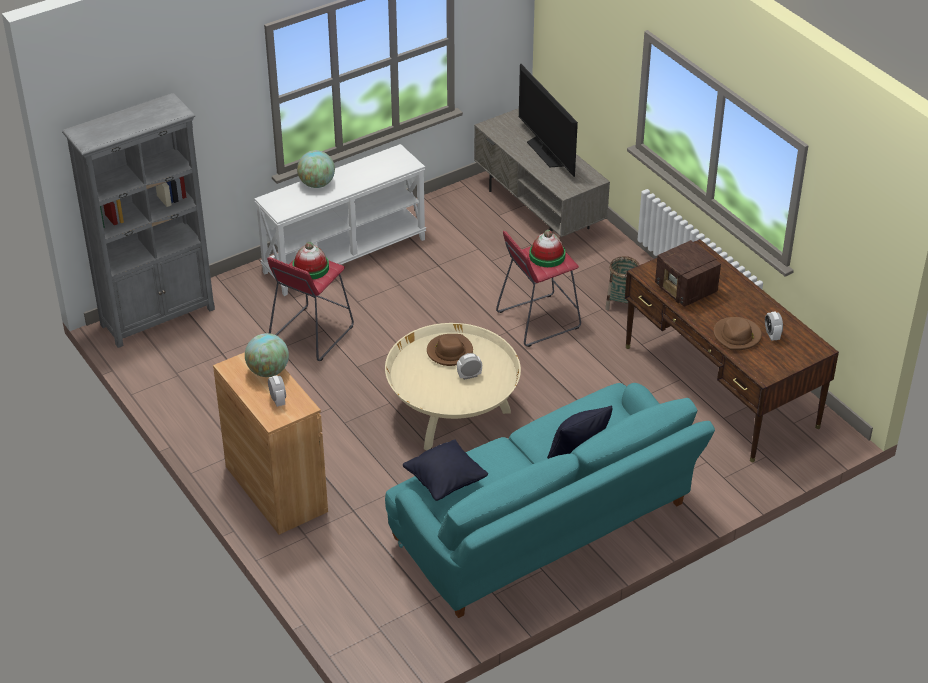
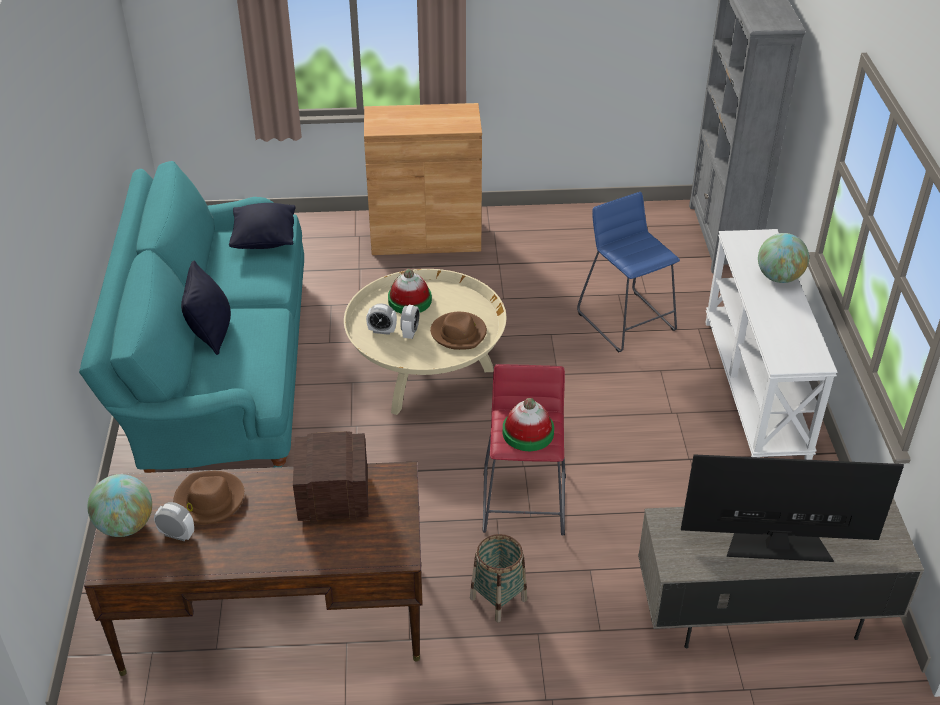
camera: 120 degrees right, 0 degrees up
globe [245,333,289,377] -> globe moved to [88,474,152,537]
red stool [267,257,354,361] -> blue stool [577,192,680,352]
alarm clock [268,375,286,407] -> alarm clock moved to [366,303,397,335]
hat [292,242,329,280] -> hat moved to [388,269,432,314]

